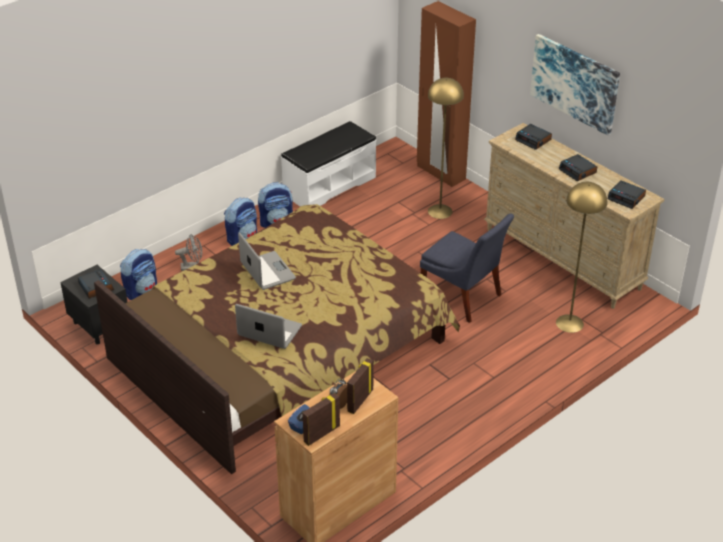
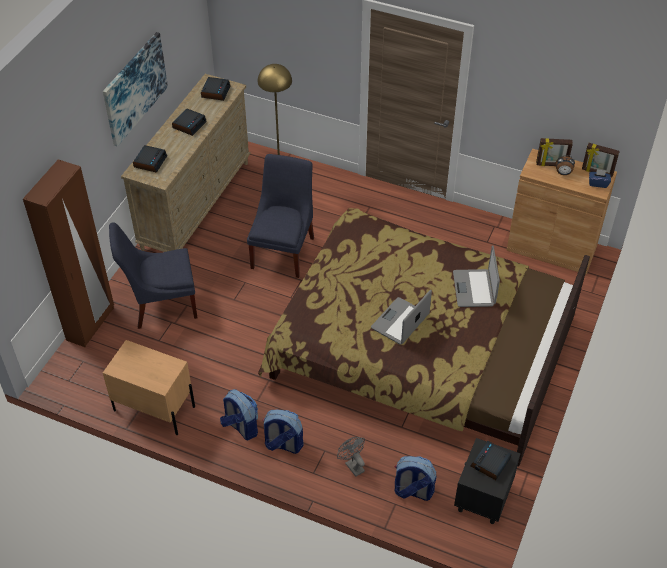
camera: 115 degrees left, 10 degrees up
white bench [281,121,377,206] -> beige nightstand [103,340,195,435]
yellow floor lamp [428,78,464,219] -> blue chair [109,222,198,329]

